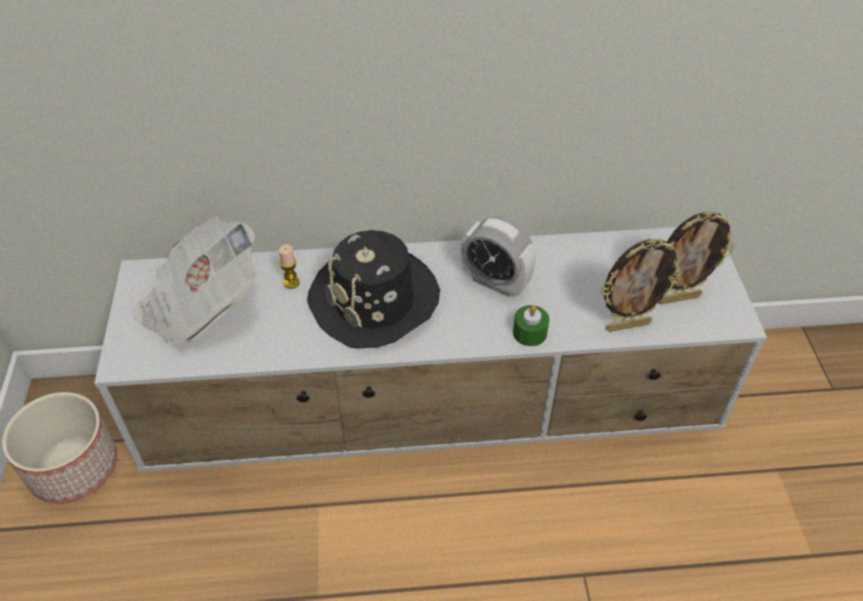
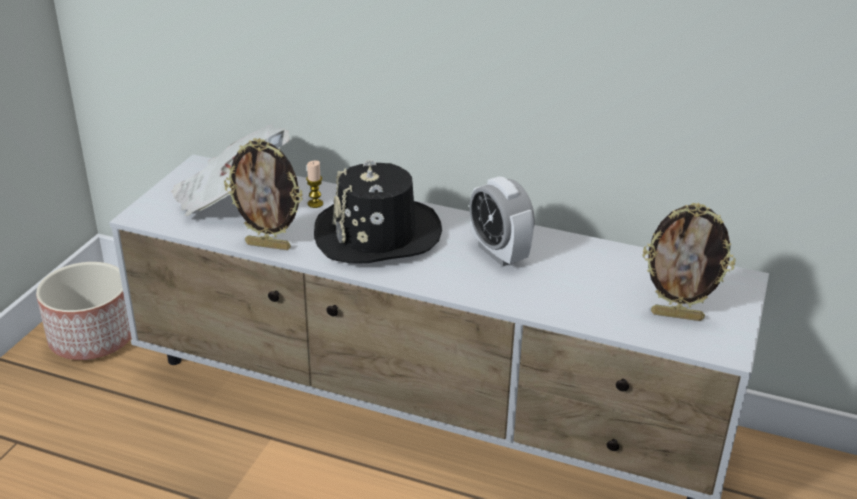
camera: 25 degrees right, 15 degrees down
green candle [513,305,549,346] -> none
picture frame [601,239,682,332] -> picture frame moved to [224,138,303,250]

